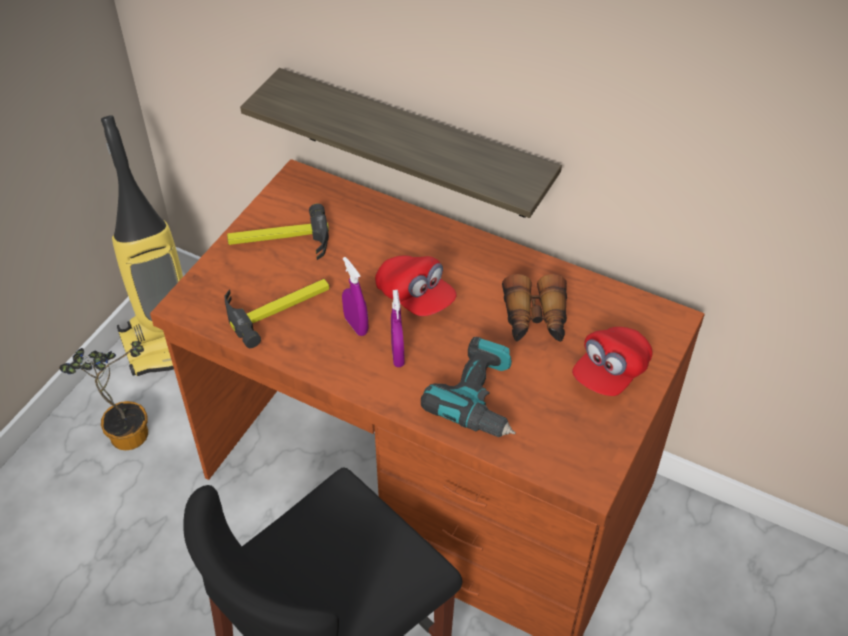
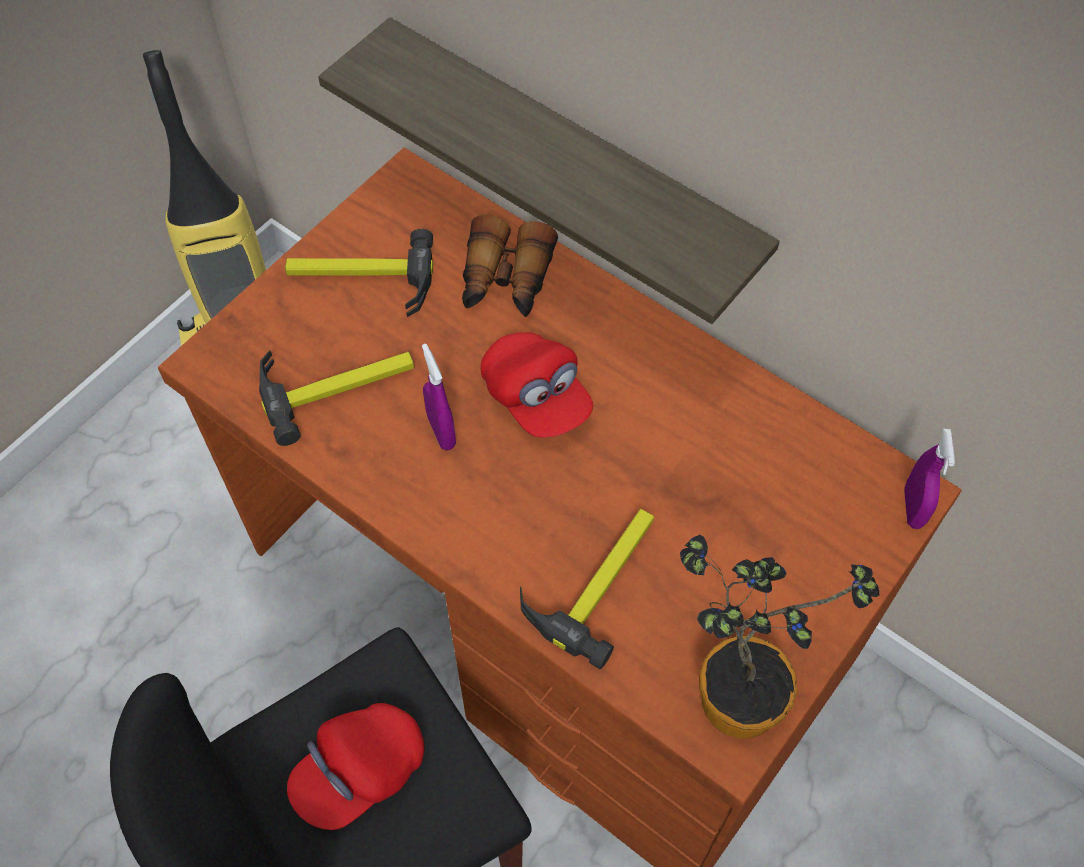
camera: 10 degrees right, 10 degrees up
potted plant [59,341,148,450] -> potted plant moved to [680,535,880,738]
purple spray bottle [391,290,405,367] -> purple spray bottle moved to [904,429,955,529]
power drill [421,337,516,437] -> hammer [520,509,654,669]
binoculars [502,274,567,342] -> binoculars moved to [462,215,558,317]
red cap [572,327,652,396] -> red cap moved to [287,703,425,830]

